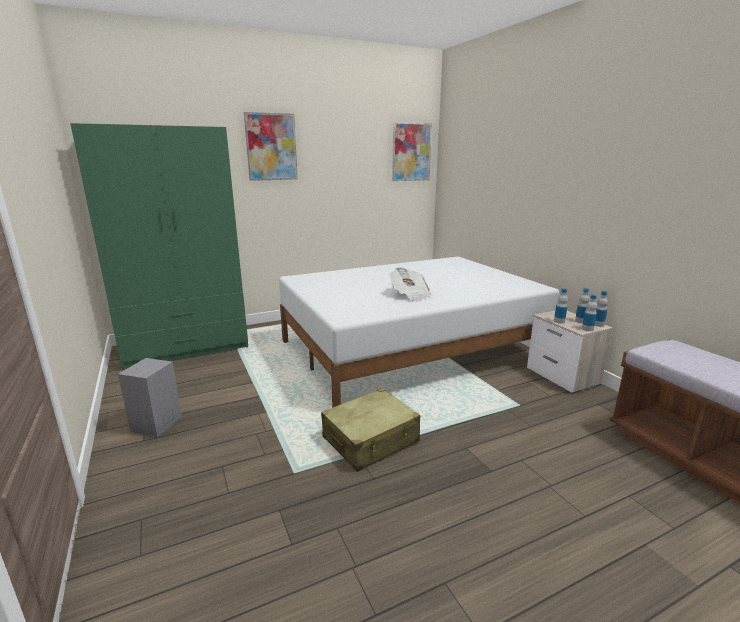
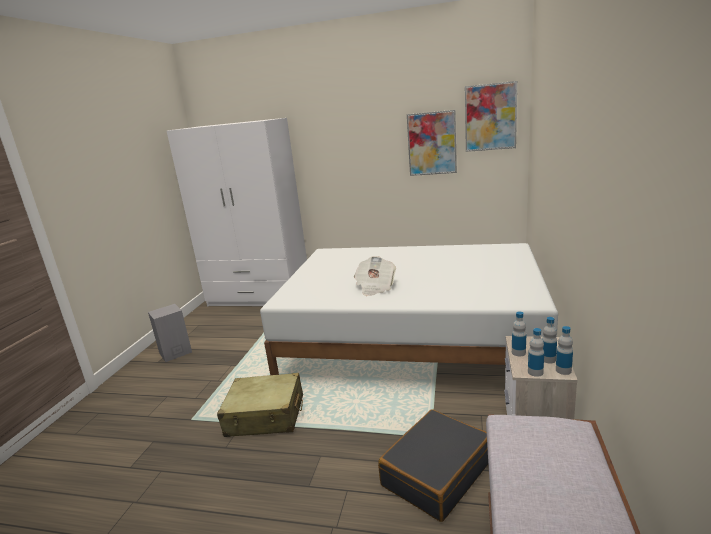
camera: 40 degrees right, 0 degrees up
green wardrobe [70,123,248,370] -> white wardrobe [167,118,307,306]
picture [244,112,298,181] -> picture moved to [407,110,457,176]
none -> black suitcase [378,409,488,522]

